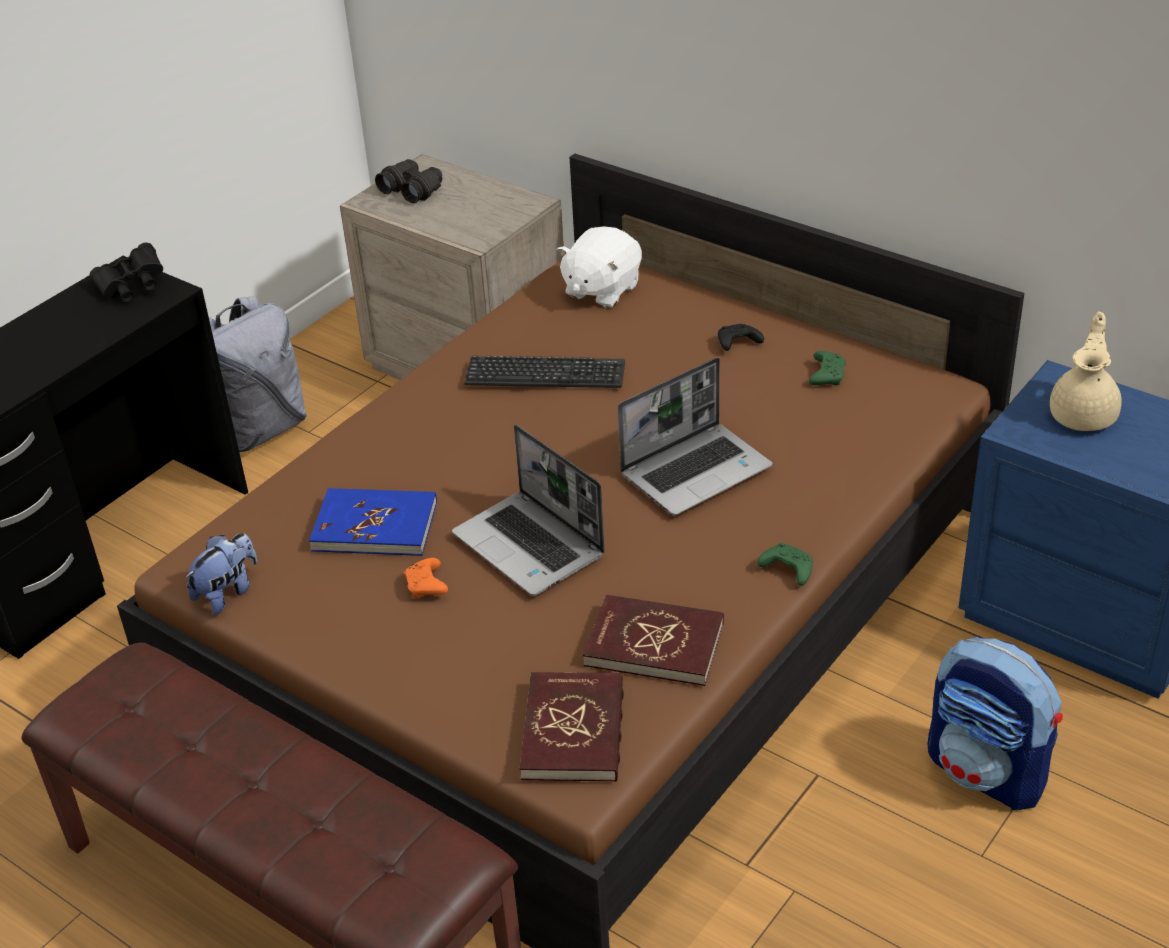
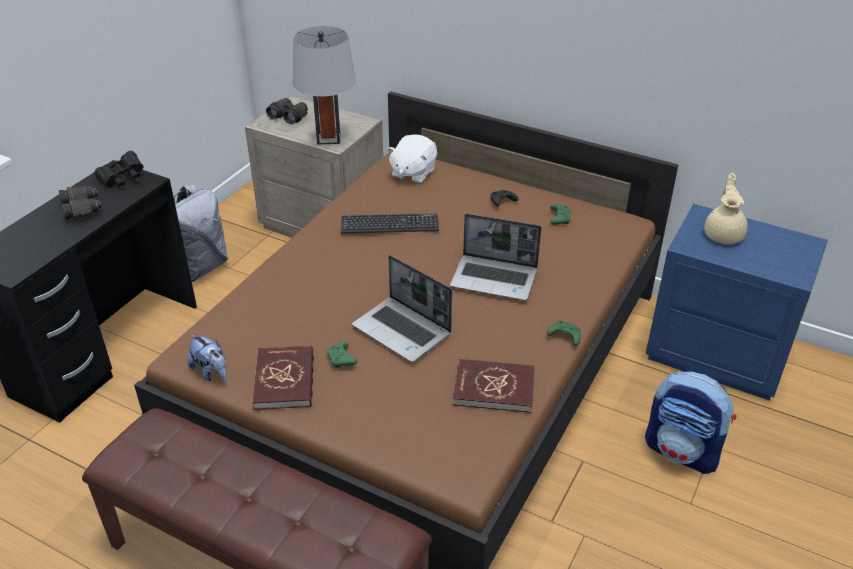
camera: 10 degrees left, 0 degrees up
plush toy [185,533,257,614] -> plush toy turned 105 degrees clockwise [188,334,227,381]
blue book [309,488,437,556] -> none
orange game controller [404,558,448,597] -> green game controller [327,342,357,368]
red book [520,672,624,782] -> red book moved to [252,345,314,410]
laptop [618,357,773,515] -> laptop turned 60 degrees clockwise [450,213,542,301]
none -> black binoculars [59,186,101,221]
none -> grey table lamp [293,26,356,145]

